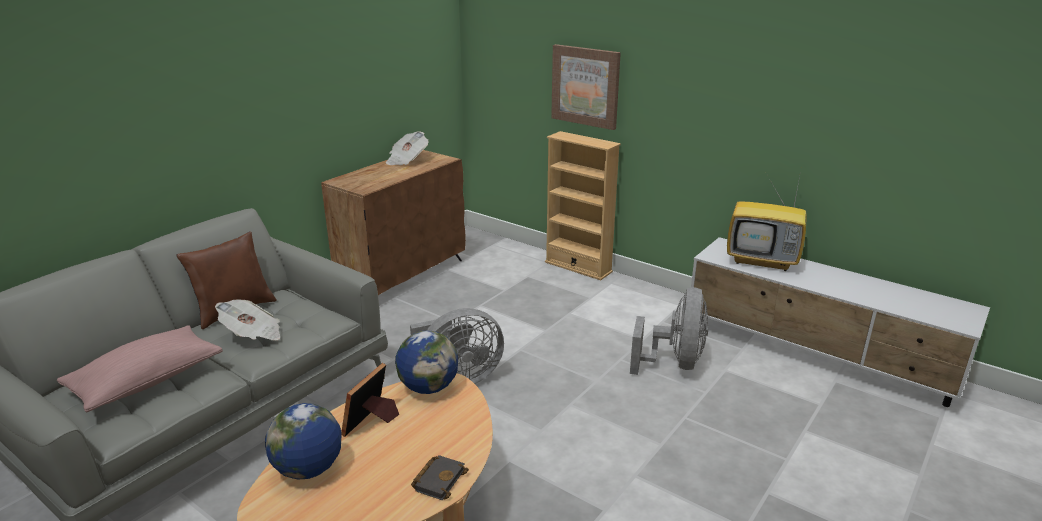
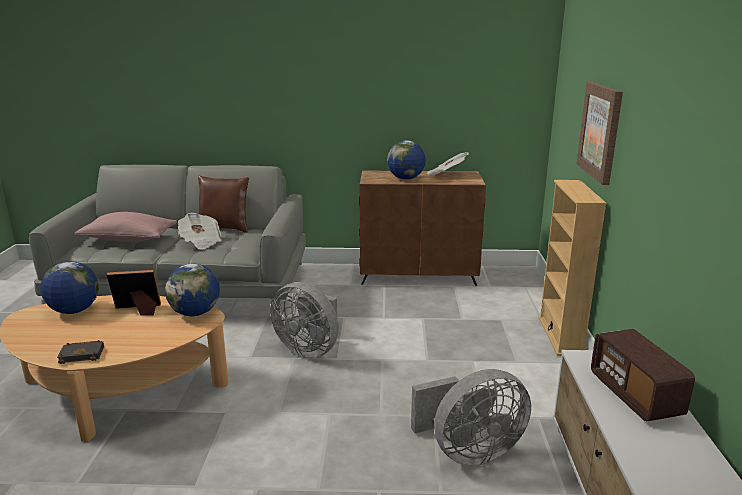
camera: 55 degrees right, 5 degrees down
television [727,173,807,271] -> radio [591,329,695,422]
none -> globe [387,141,426,180]

